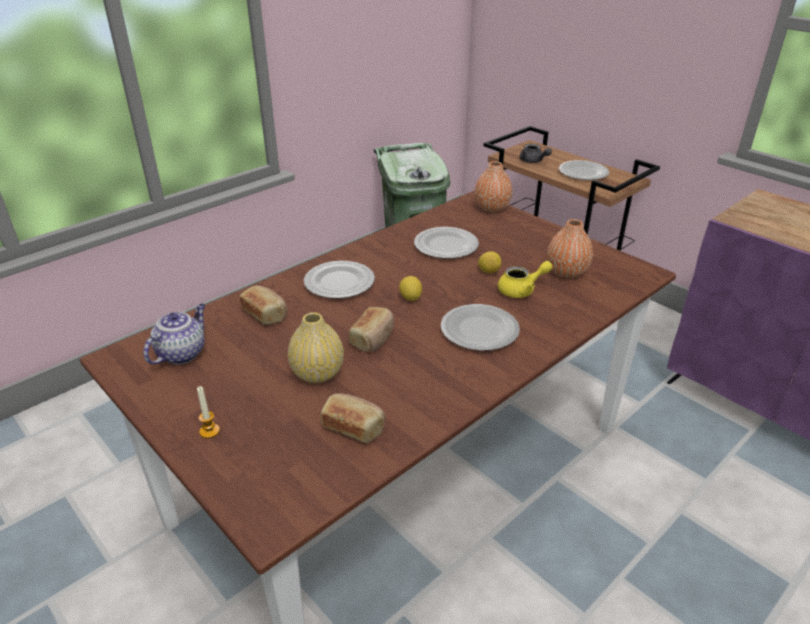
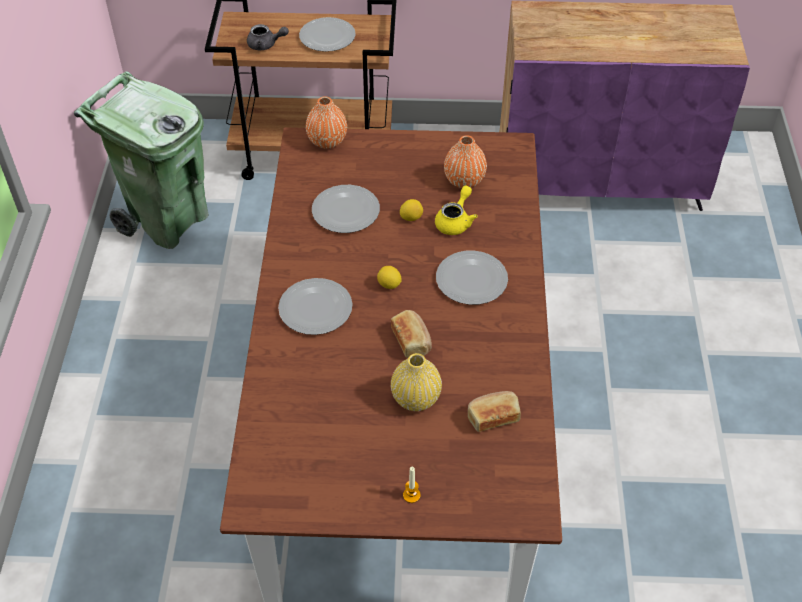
camera: 45 degrees left, 15 degrees up
teapot [143,304,205,364] -> none
bread [240,286,287,325] -> none

